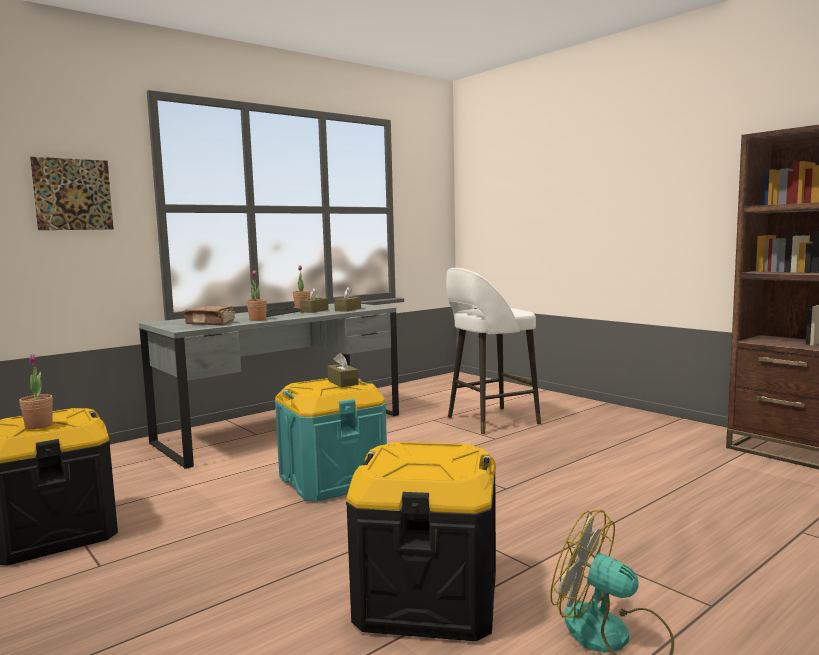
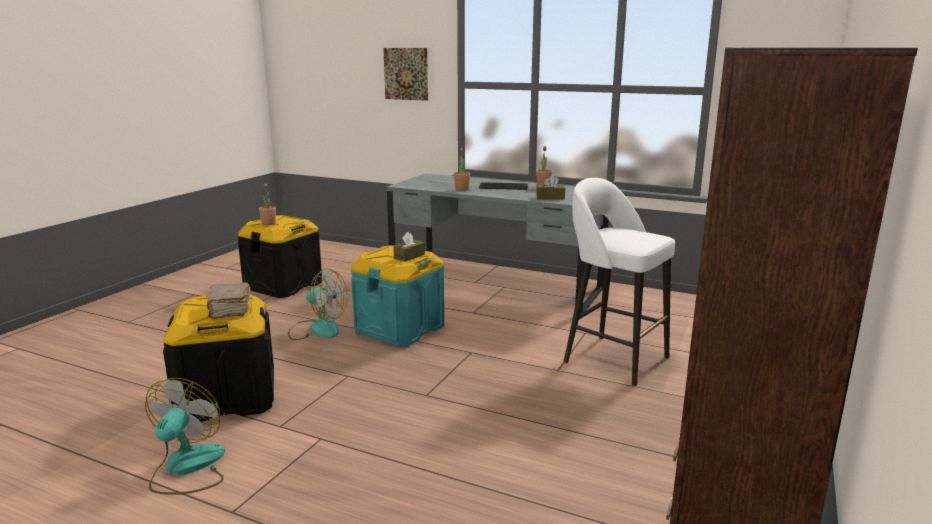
camera: 65 degrees right, 10 degrees up
brown book [183,305,235,326] -> brown book moved to [207,283,250,319]
brown tissue box [300,287,329,313] -> none
none -> fan [288,269,347,340]

